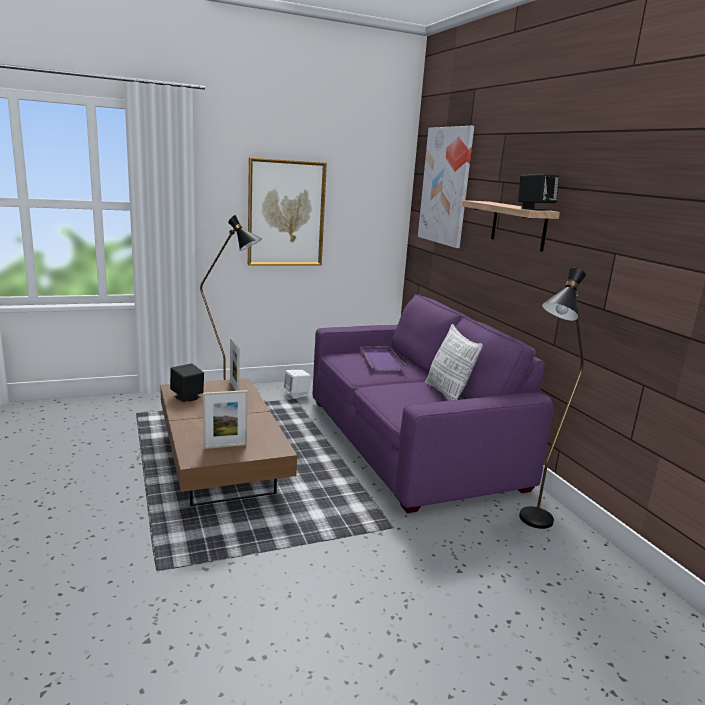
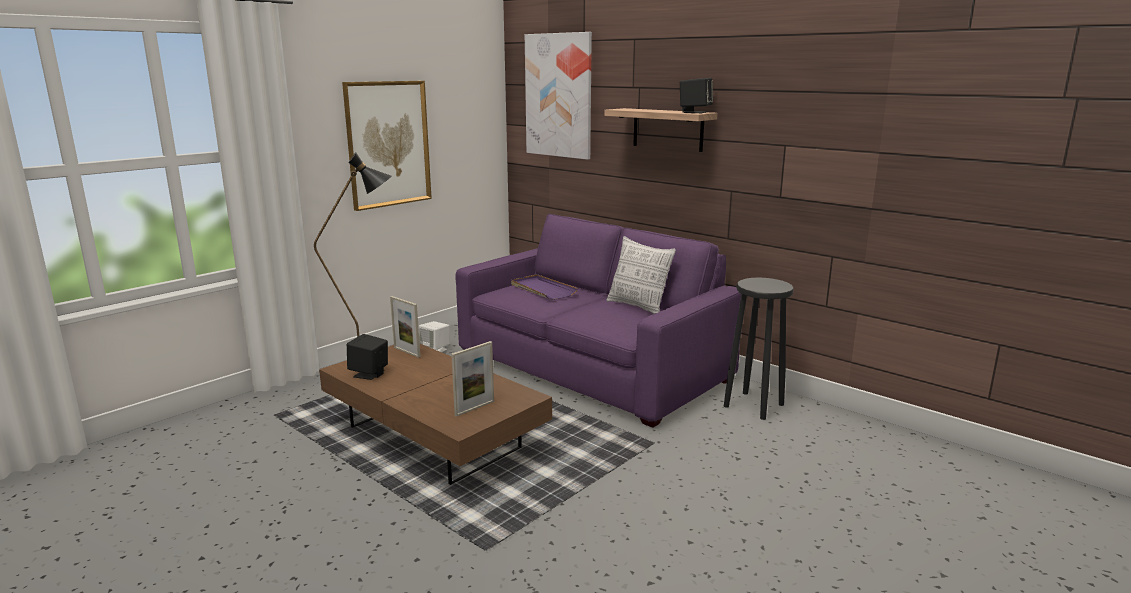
camera: 25 degrees left, 0 degrees up
black floor lamp [519,268,586,529] -> black stool [724,278,794,420]

